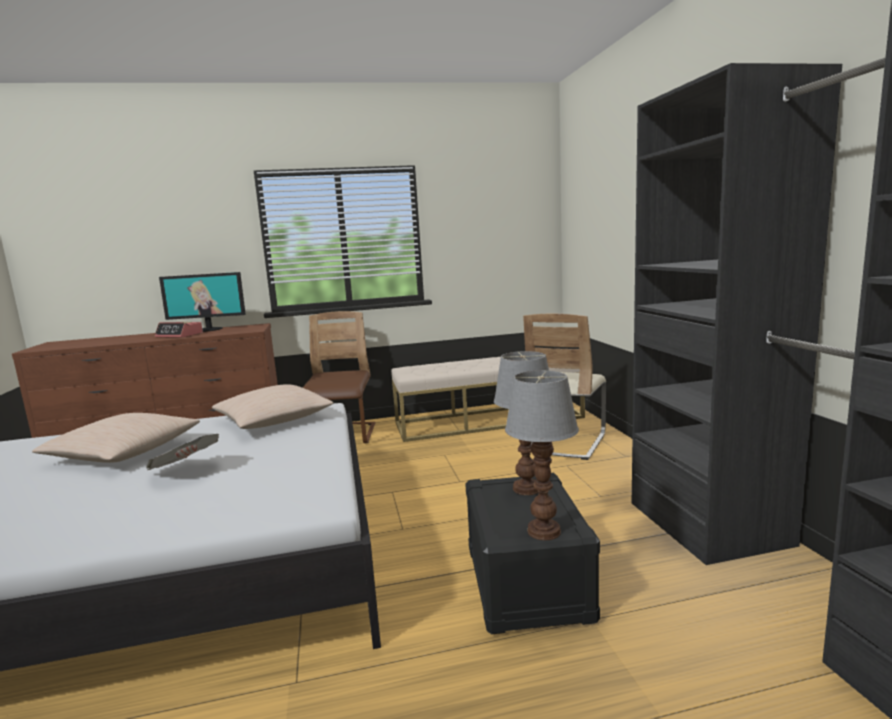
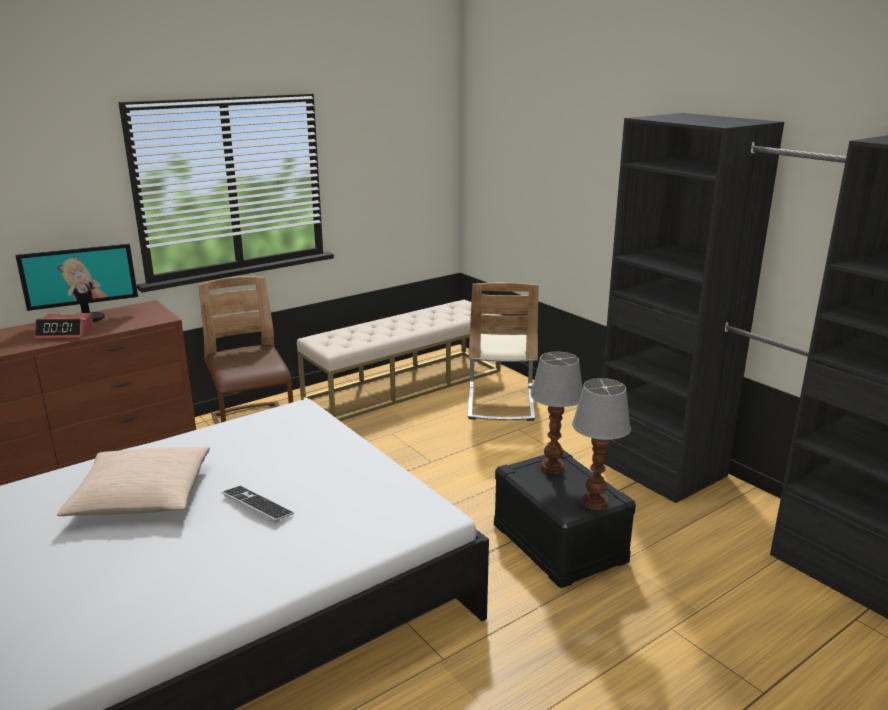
camera: 25 degrees left, 10 degrees up
newspaper [146,434,219,470] -> keyboard [222,485,294,523]
beige pillow [212,384,334,429] -> none

